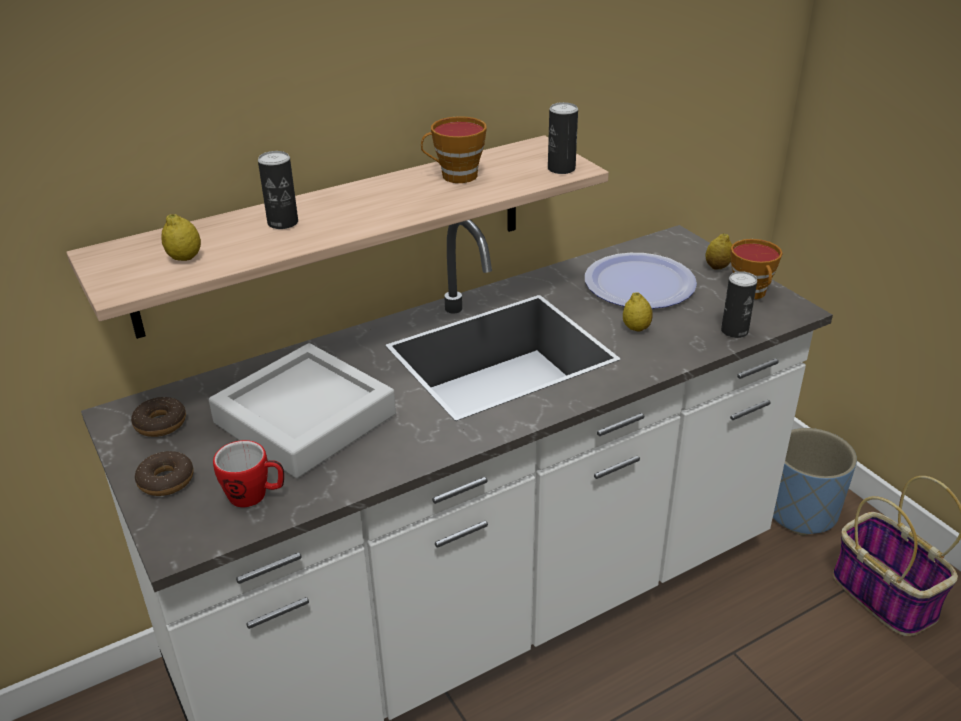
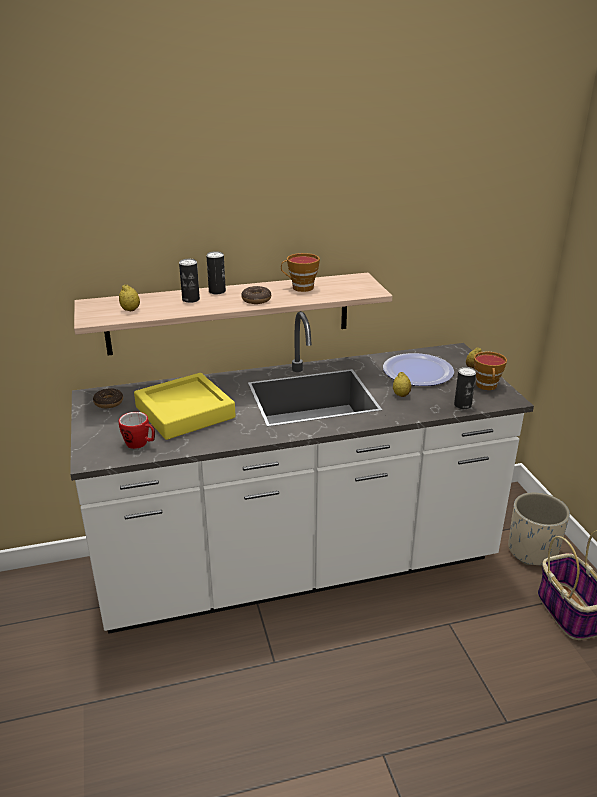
camera: 15 degrees right, 5 degrees down
donut [135,451,194,496] -> donut moved to [241,286,271,304]
grey tray [209,343,396,478] -> yellow tray [134,373,236,440]
can [548,102,578,174] -> can moved to [206,251,226,294]
blue planter [773,428,857,536] -> beige planter [508,492,570,565]

